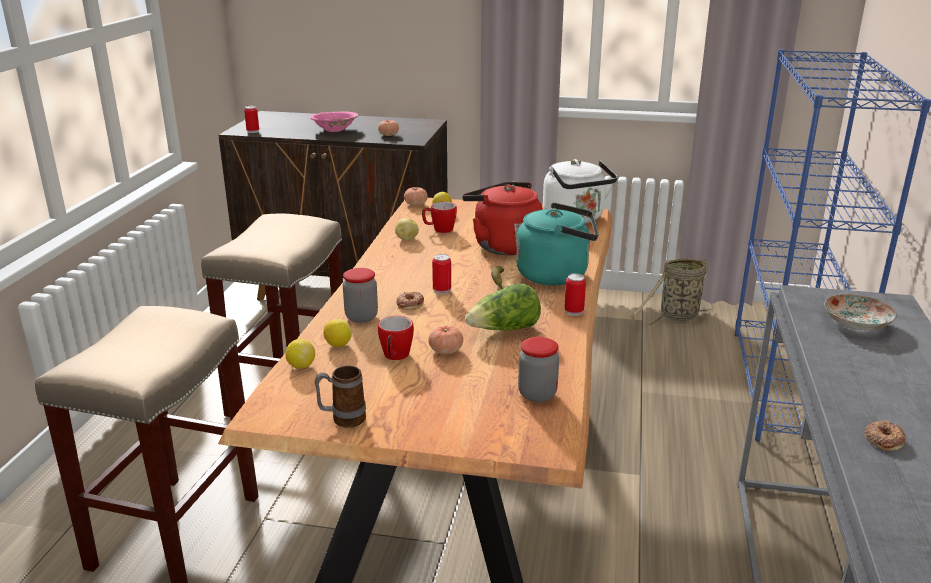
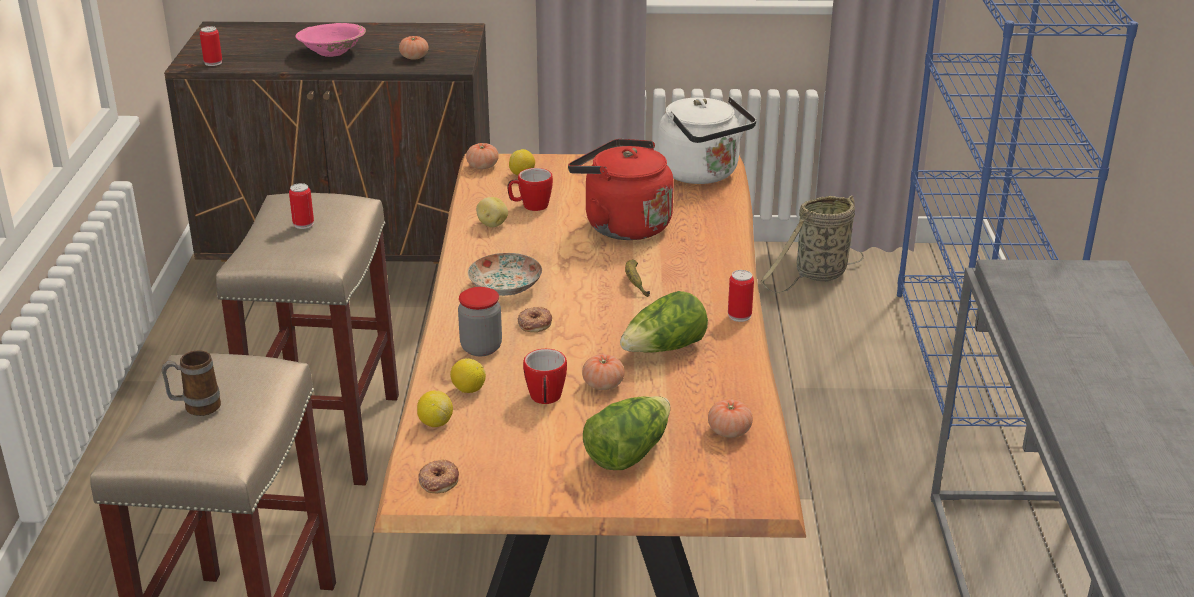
camera: 10 degrees left, 5 degrees up
mug [315,366,366,428] -> mug moved to [161,350,221,416]
can [432,254,451,294] -> can moved to [289,183,314,229]
turquoise kettle [516,203,599,285] -> none
jar [518,337,559,402] -> tomato [708,399,753,438]
plate [824,294,897,330] -> plate moved to [468,253,542,296]
donut [865,421,906,451] -> donut moved to [418,459,459,493]
none -> lettuce [583,396,670,470]

